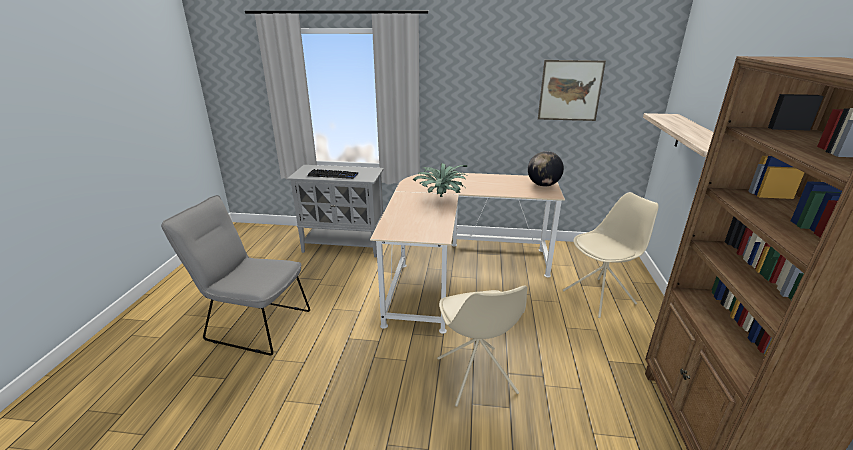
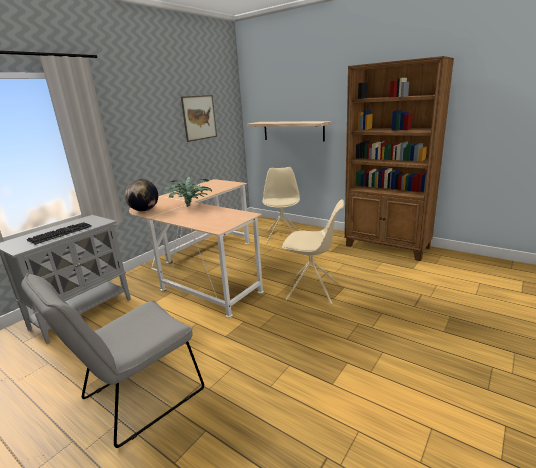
camera: 60 degrees left, 5 degrees down
globe [528,151,564,186] -> globe moved to [124,179,158,211]

